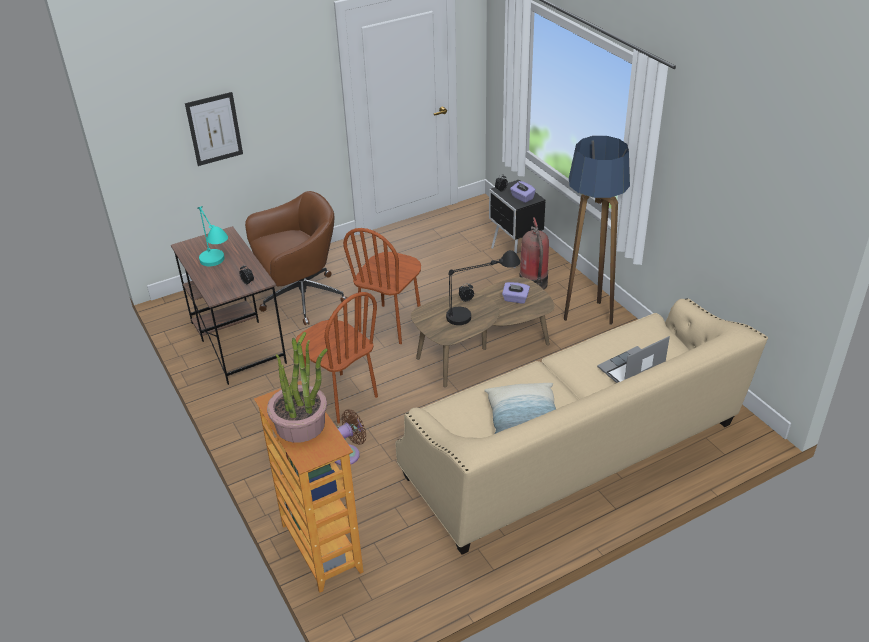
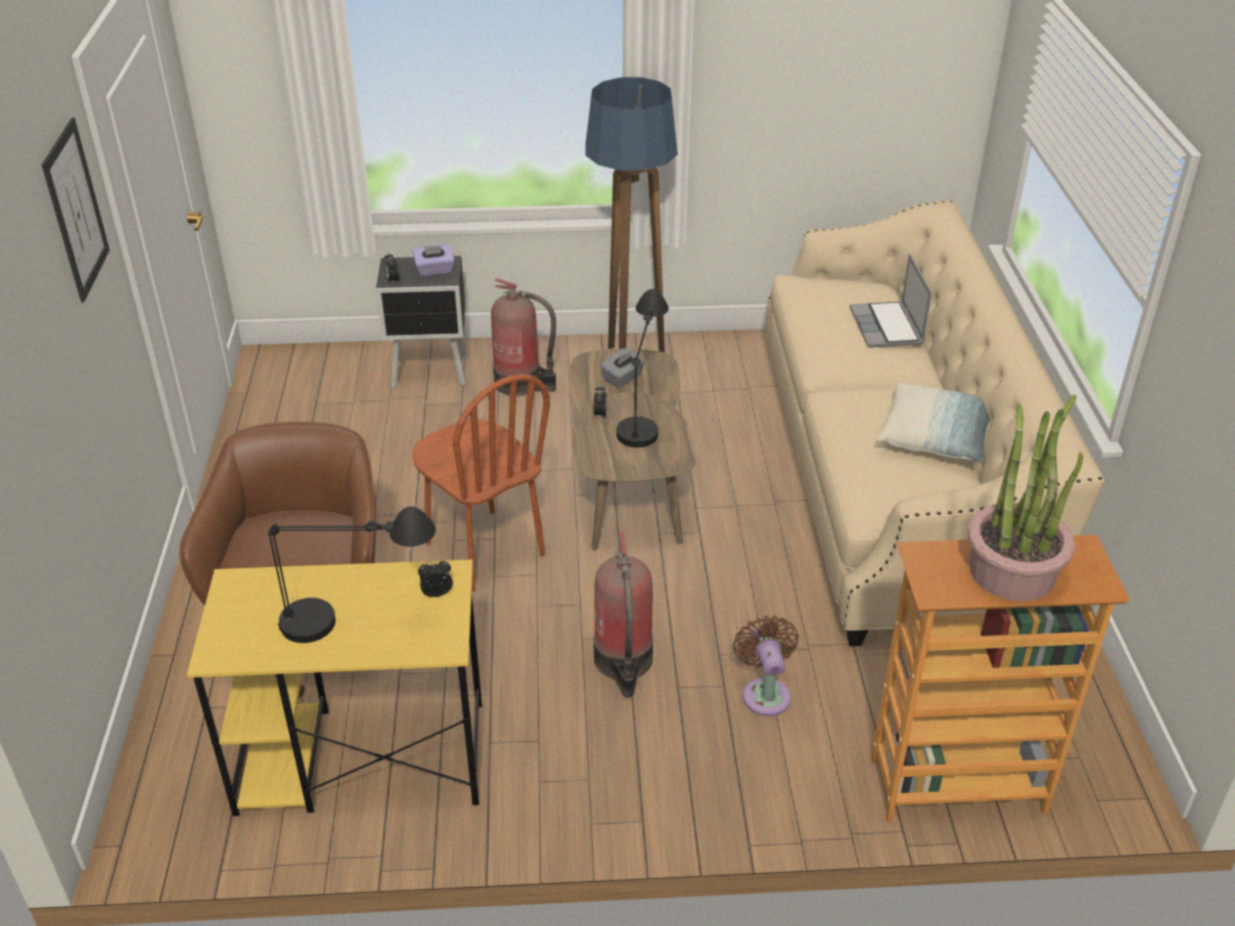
camera: 65 degrees left, 0 degrees up
brown desk [171,226,287,385] -> yellow desk [187,559,482,816]
picture [185,92,243,166] -> picture moved to [42,117,110,302]
turquoise table lamp [197,206,228,266] -> black table lamp [267,507,436,643]
brown chair [295,292,378,423] -> fire extinguisher [594,532,653,698]
purple tissue box [502,282,530,304] -> grey tissue box [600,348,645,388]

